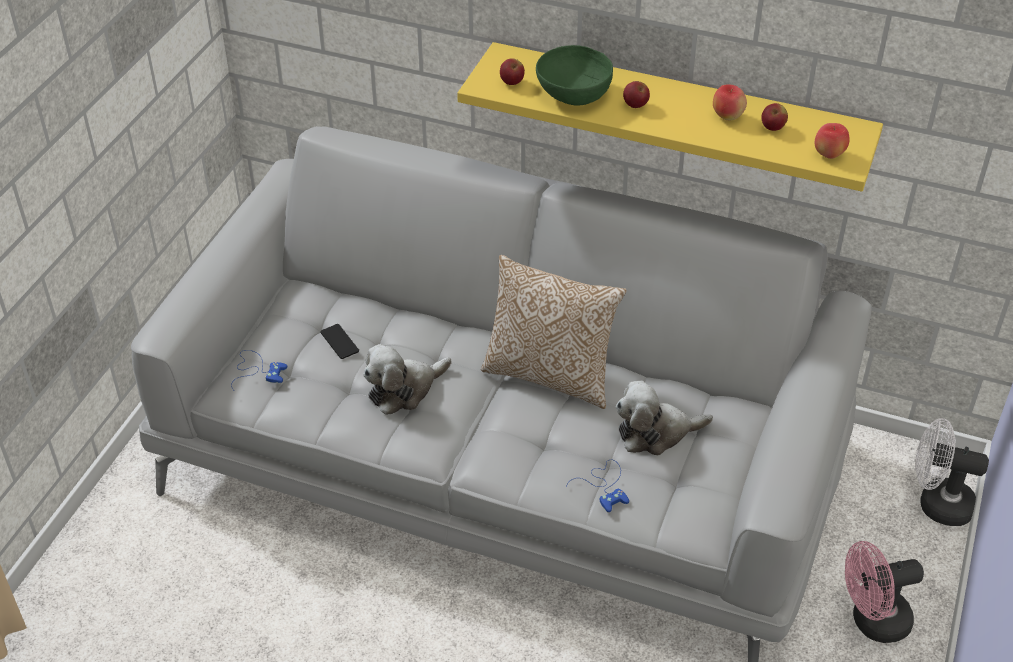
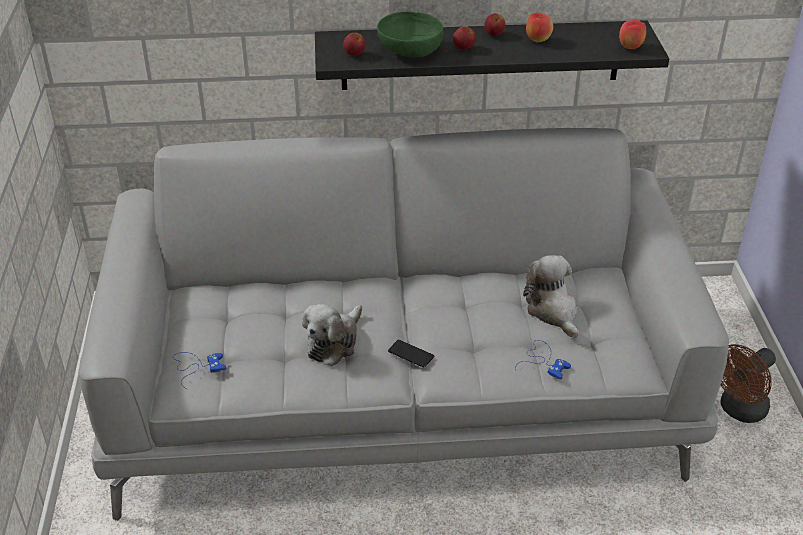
camera: 25 degrees left, 5 degrees down
phone [320,324,359,359] -> phone moved to [388,339,434,368]
yellow shelf [457,42,883,192] -> black shelf [315,20,669,90]
pillow [481,255,627,409] -> none
plush toy [616,381,713,455] -> plush toy turned 105 degrees clockwise [523,255,579,338]
apple [762,103,788,131] -> apple moved to [484,13,506,36]
pink fan [845,541,924,643] -> brown fan [720,344,776,423]
white fan [915,418,989,526] -> none

